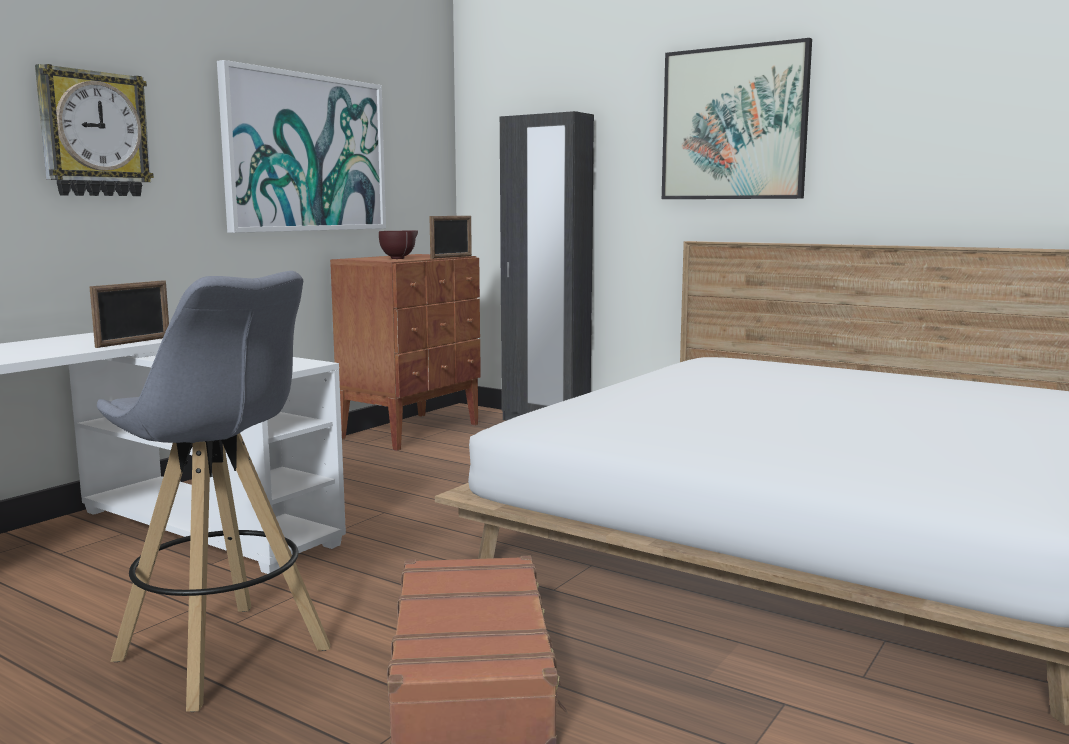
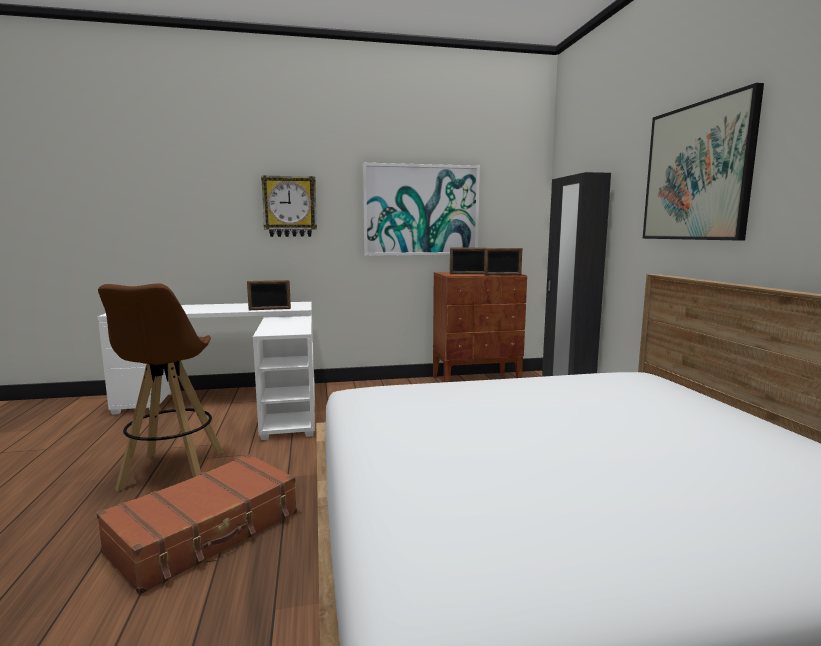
camera: 45 degrees right, 0 degrees up
grey stool [97,271,330,712] -> brown stool [98,283,224,492]
brown bowl [379,230,418,259] -> picture frame [450,248,485,274]

